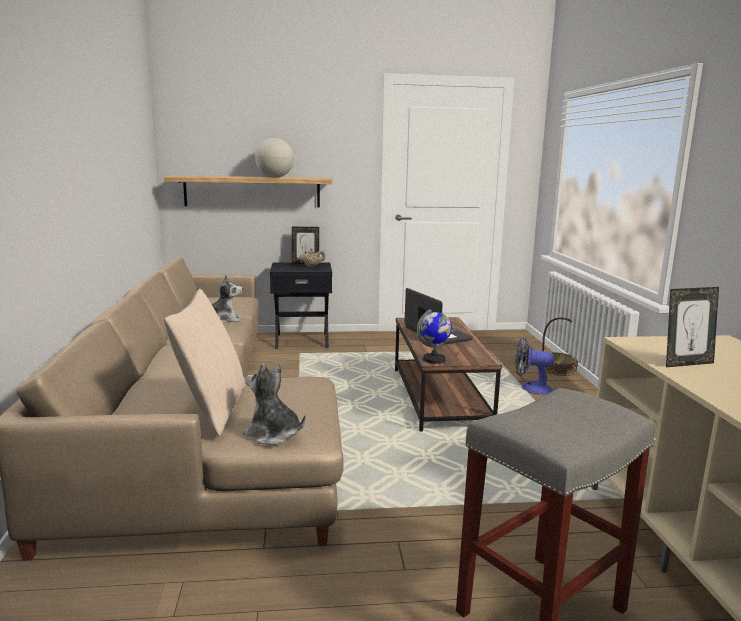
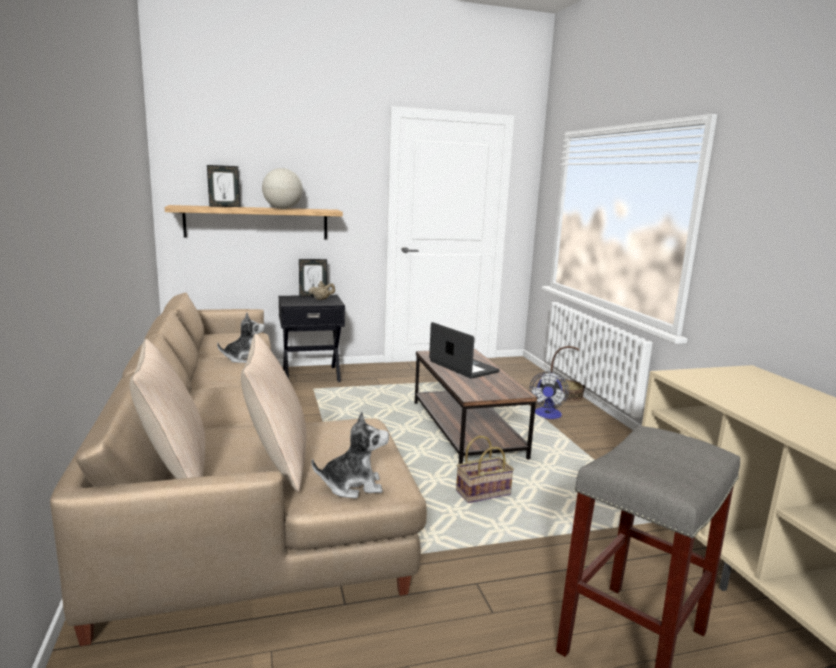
camera: 10 degrees left, 0 degrees up
plush toy [242,363,306,445] -> plush toy turned 150 degrees clockwise [312,411,389,498]
globe [417,309,452,364] -> none
fan [515,337,554,394] -> fan turned 75 degrees counterclockwise [529,372,569,419]
picture frame [666,287,719,367] -> picture frame moved to [207,165,240,207]
none -> beige pillow [130,339,205,479]
none -> basket [456,436,514,503]

